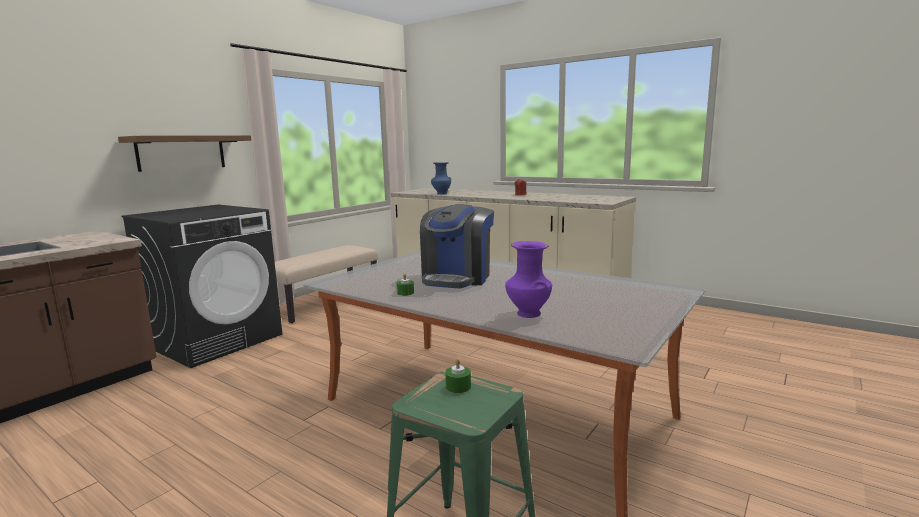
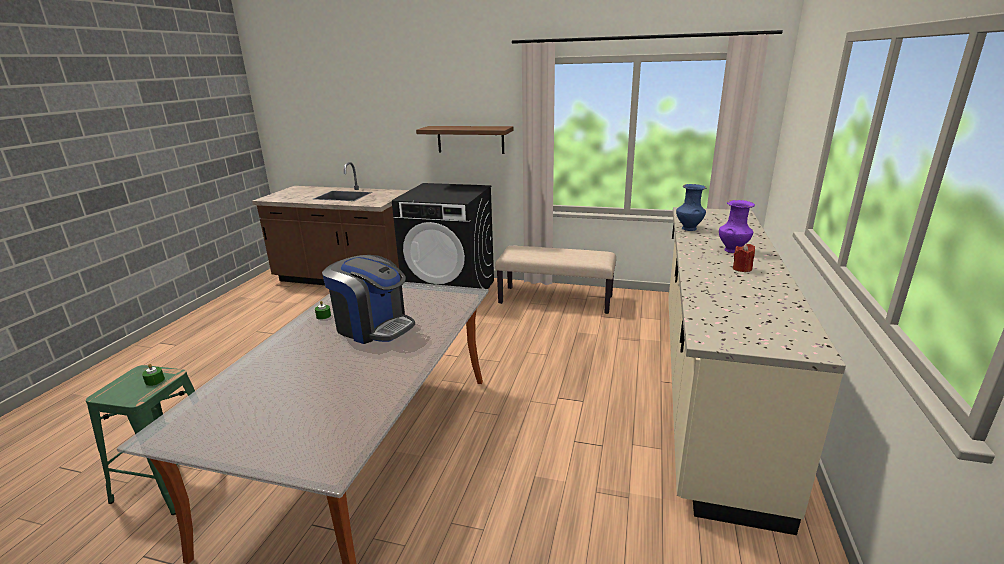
camera: 70 degrees right, 10 degrees up
coffee machine [420,204,494,288] -> coffee machine turned 150 degrees counterclockwise [322,255,415,344]
purple vase [505,241,552,318] -> purple vase moved to [719,200,755,253]

